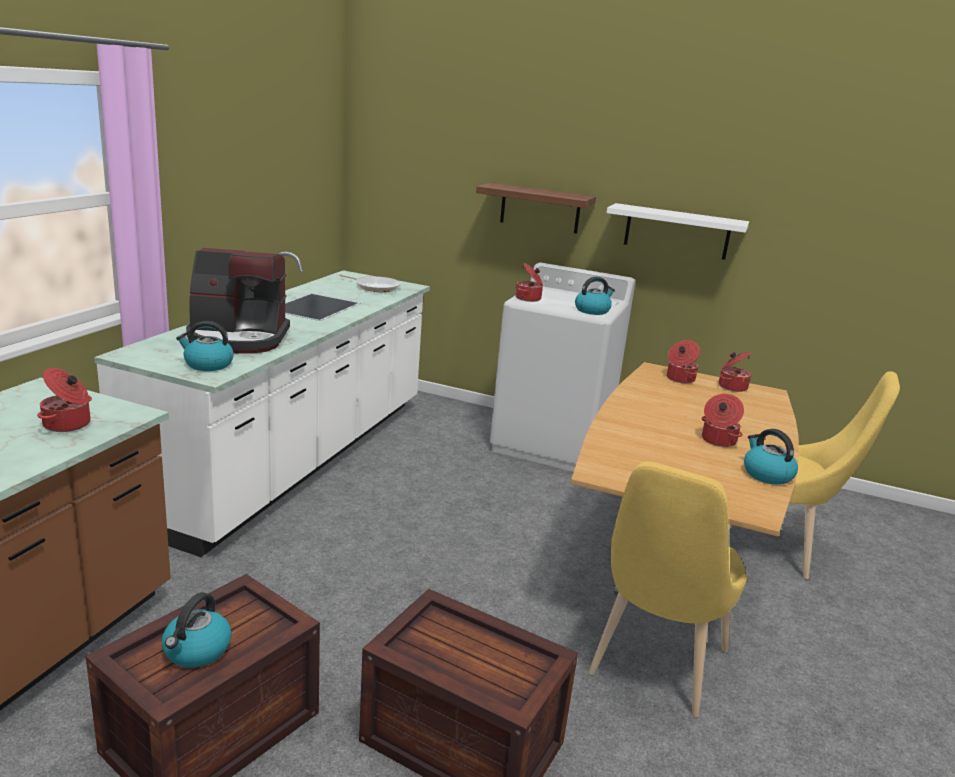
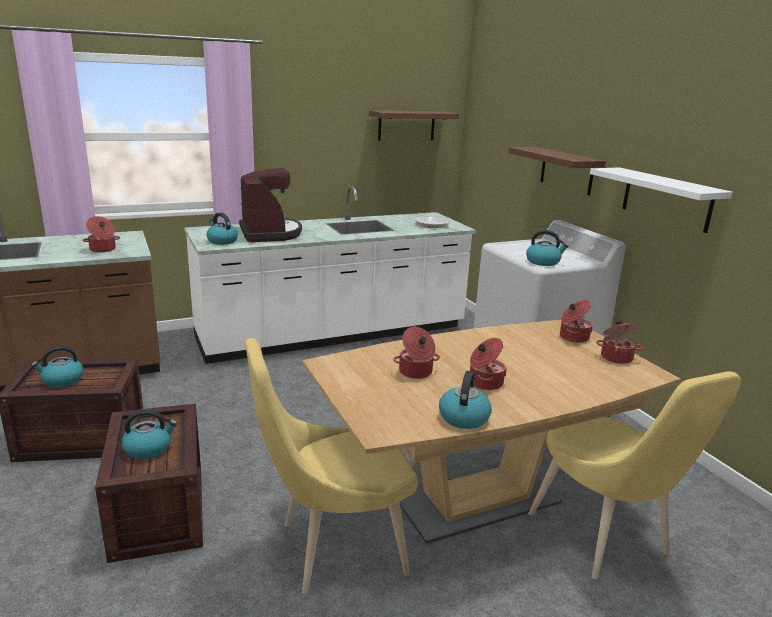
camera: 45 degrees right, 0 degrees up
coffee machine [186,248,290,354] -> coffee machine turned 150 degrees counterclockwise [239,168,302,242]
cooking pot [516,263,543,302] -> cooking pot moved to [393,327,440,379]
none -> kettle [122,409,177,459]
none -> shelf [369,110,459,141]

